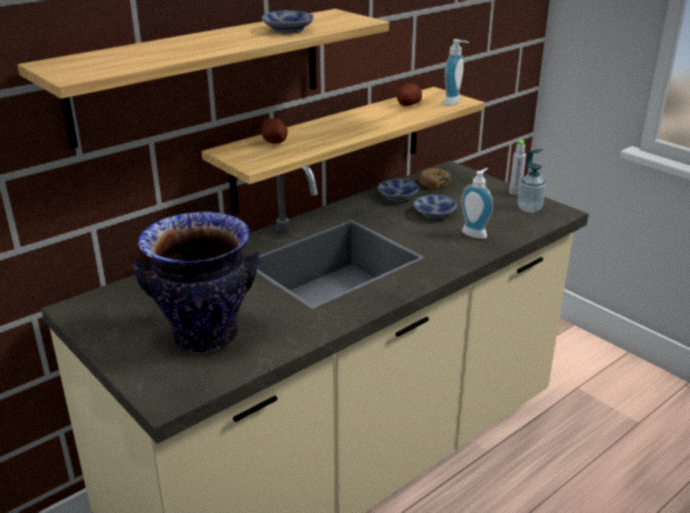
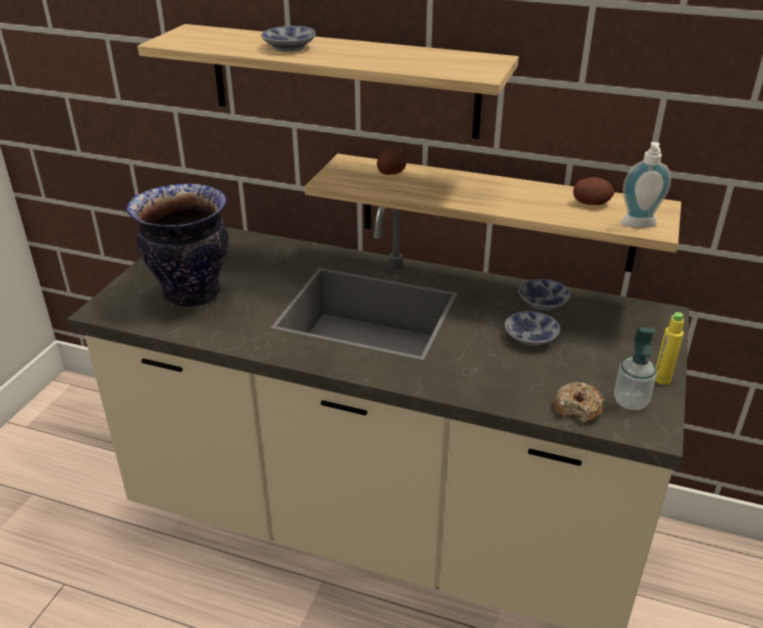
camera: 60 degrees right, 5 degrees up
bowl [262,10,314,33] -> bowl moved to [261,26,316,51]
donut [419,168,451,190] -> donut moved to [554,382,604,423]
soap dispenser [461,168,493,239] -> none
grey bottle [509,140,526,195] -> yellow bottle [655,312,684,385]

